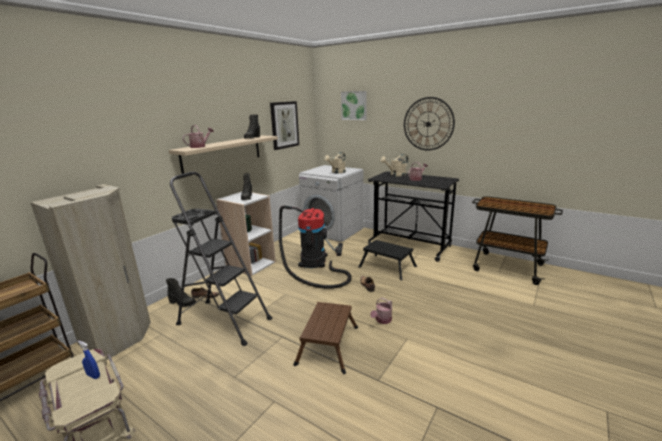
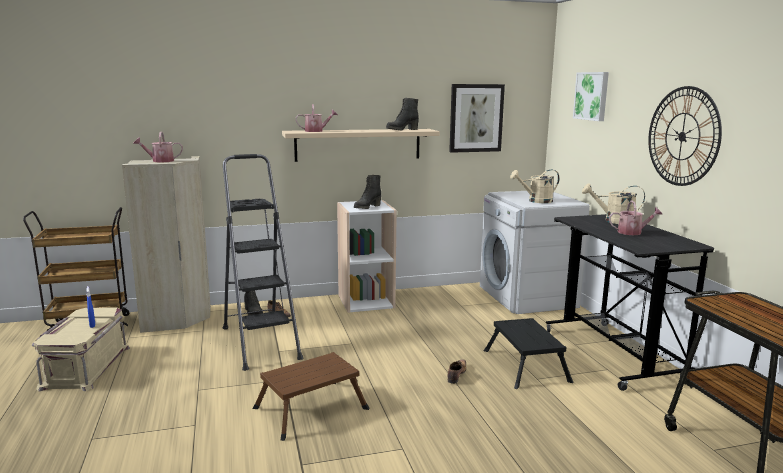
camera: 40 degrees right, 5 degrees down
vacuum cleaner [279,206,352,289] -> none
watering can [370,298,392,324] -> watering can moved to [133,132,183,162]

